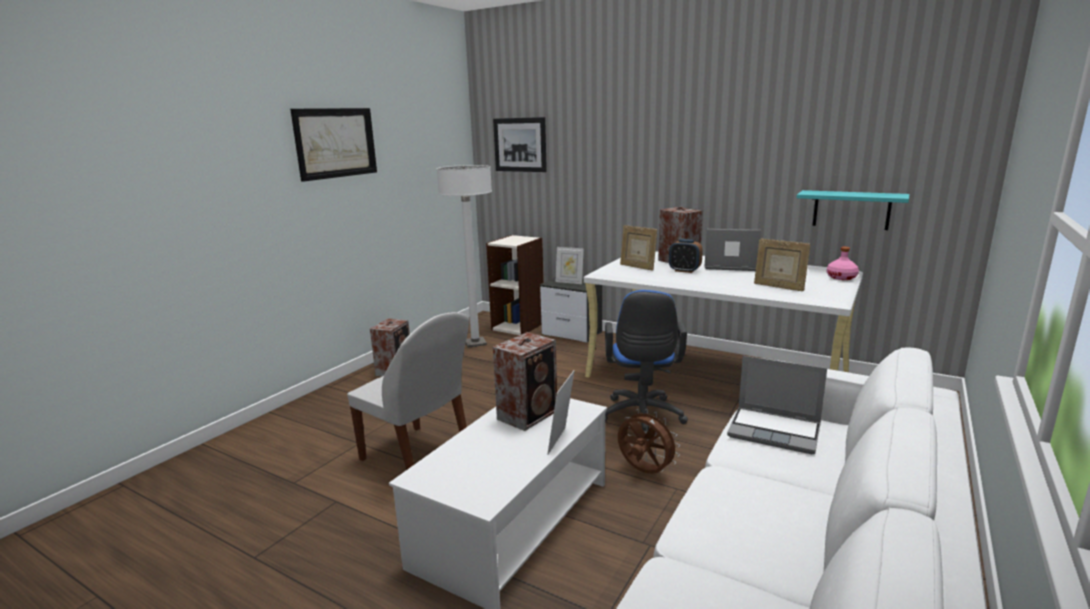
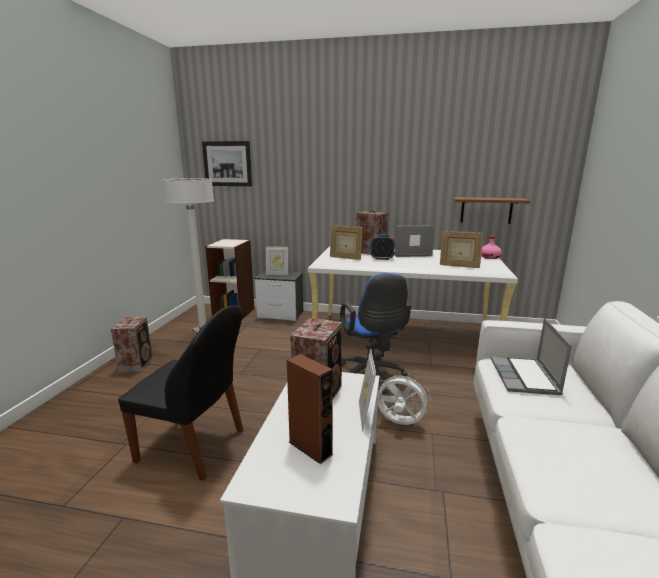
camera: 20 degrees left, 0 degrees up
picture [290,108,377,182] -> none
white chair [347,312,469,470] -> black chair [118,305,243,481]
brown fan [618,409,680,474] -> white fan [378,371,431,425]
laptop [727,356,827,454] -> laptop turned 90 degrees clockwise [491,318,572,395]
turquoise shelf [797,190,910,230] -> brown shelf [453,197,530,224]
none -> brown speaker [287,354,333,464]

